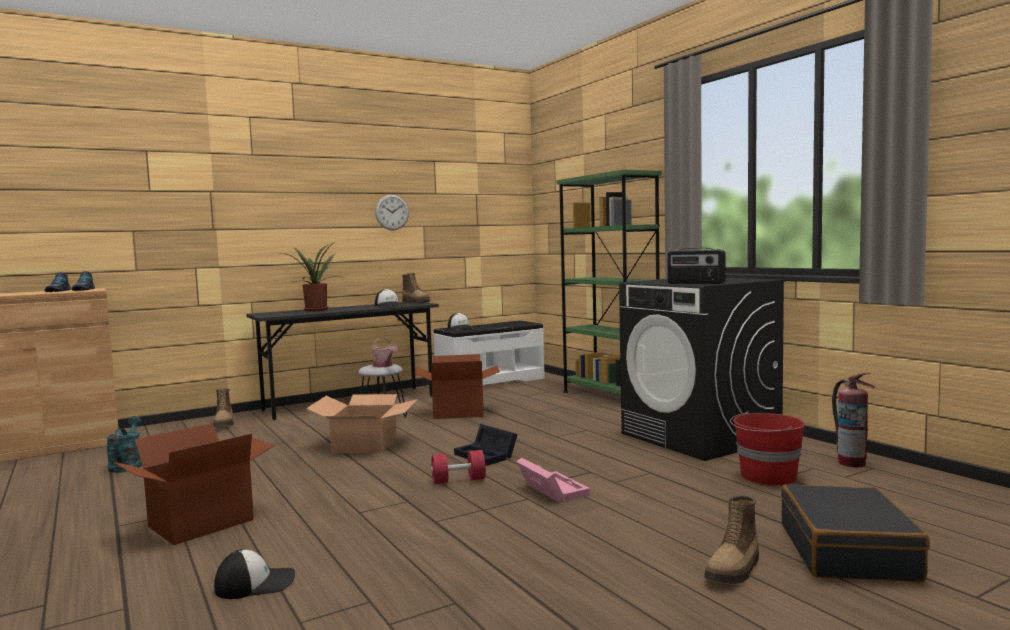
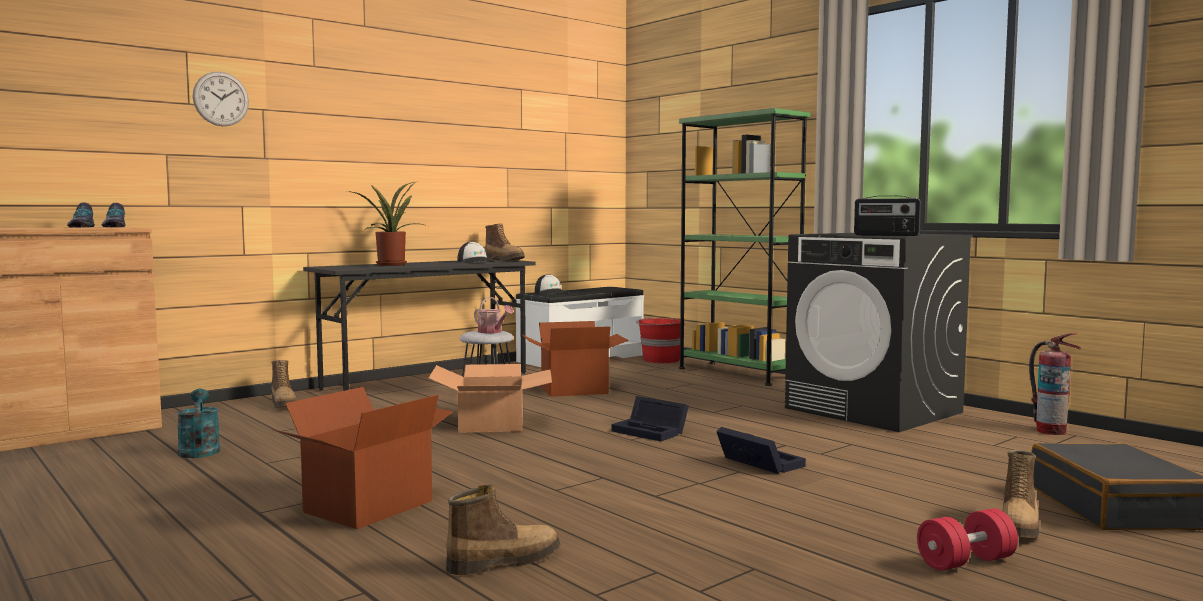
camera: 10 degrees left, 0 degrees up
cap [214,549,295,599] -> boot [446,485,561,575]
wall clock [375,194,409,231] -> wall clock moved to [193,72,249,126]
red dumbbell [431,450,486,484] -> red dumbbell moved to [917,509,1018,571]
pink storage box [516,458,590,502] -> black storage box [716,427,806,474]
red bucket [730,412,805,486] -> red bucket moved to [636,317,685,363]

